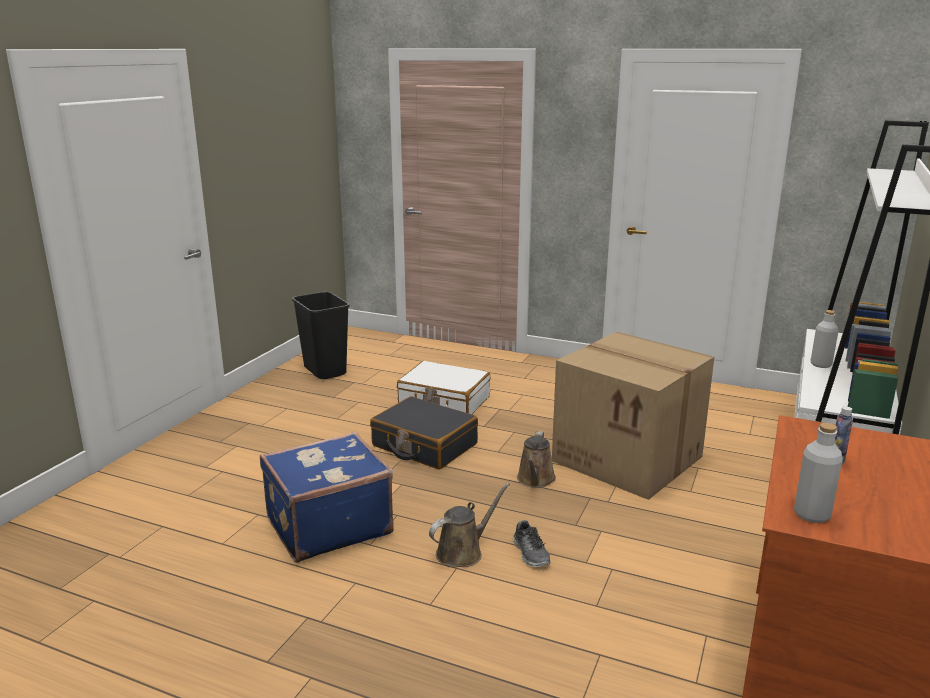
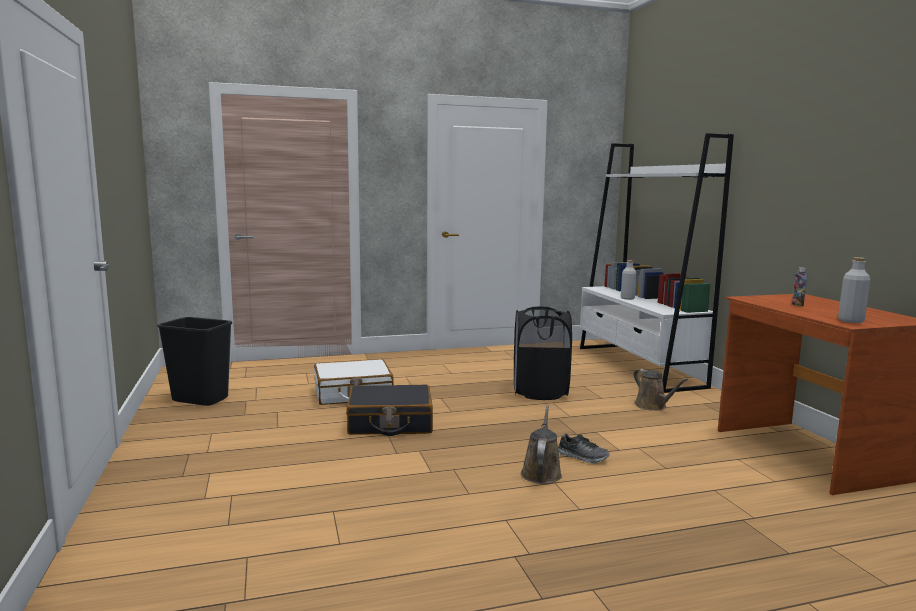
camera: 40 degrees left, 10 degrees down
blue suitcase [260,432,394,563] -> none
brown watering can [517,431,556,488] -> brown watering can moved to [633,369,688,411]
cardboard box [552,332,714,500] -> black laundry basket [514,307,572,400]

